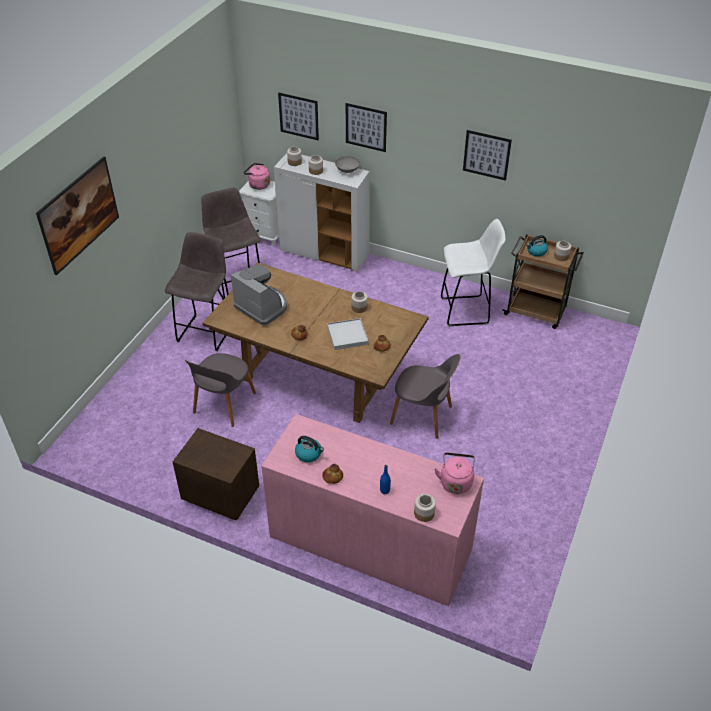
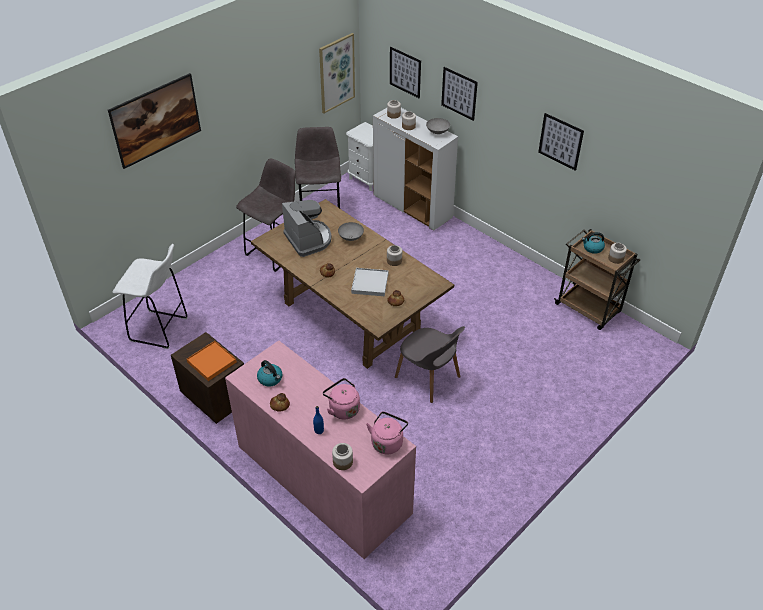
camera: 20 degrees right, 0 degrees up
grey chair [184,353,256,427] -> none
pink kettle [243,163,270,190] -> pink kettle moved to [323,378,360,420]
white stool [441,219,506,327] -> white stool moved to [113,244,188,349]
none -> orange tray [187,341,237,381]
none -> picture [319,33,355,113]
none -> grey bowl [338,222,364,241]

